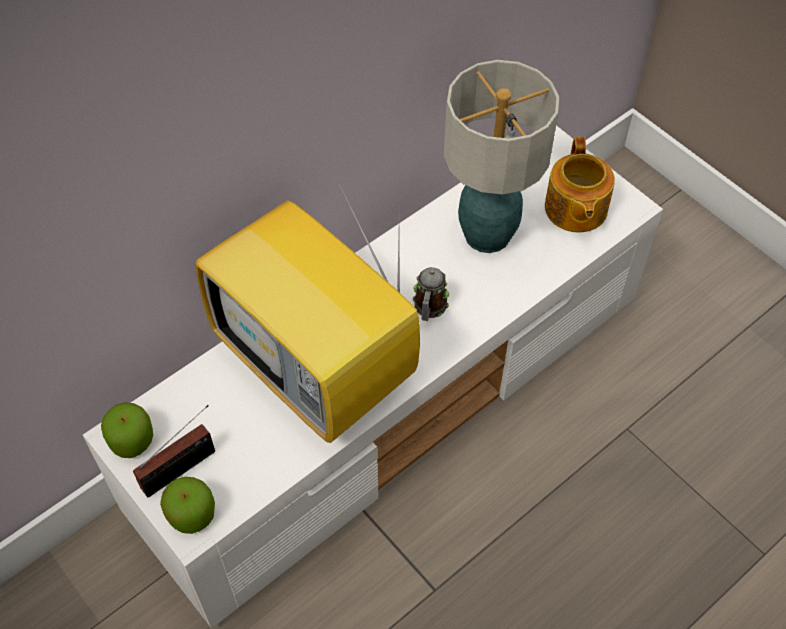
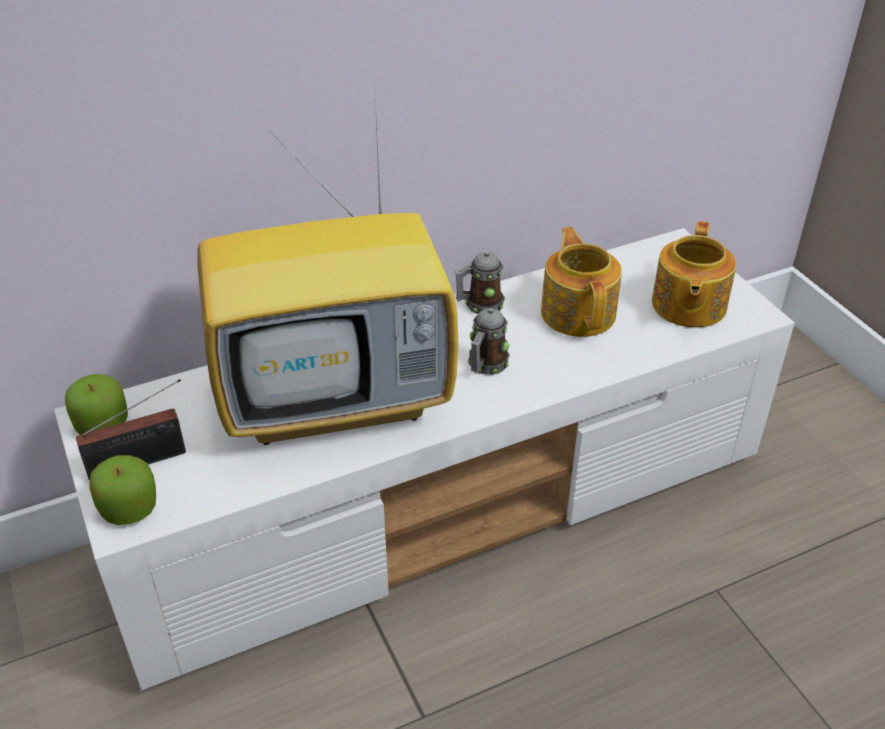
camera: 15 degrees right, 15 degrees down
television [196,178,420,443] -> television turned 75 degrees counterclockwise [198,96,459,445]
table lamp [444,60,559,253] -> teapot [541,227,622,337]
none -> mug [455,252,505,314]

